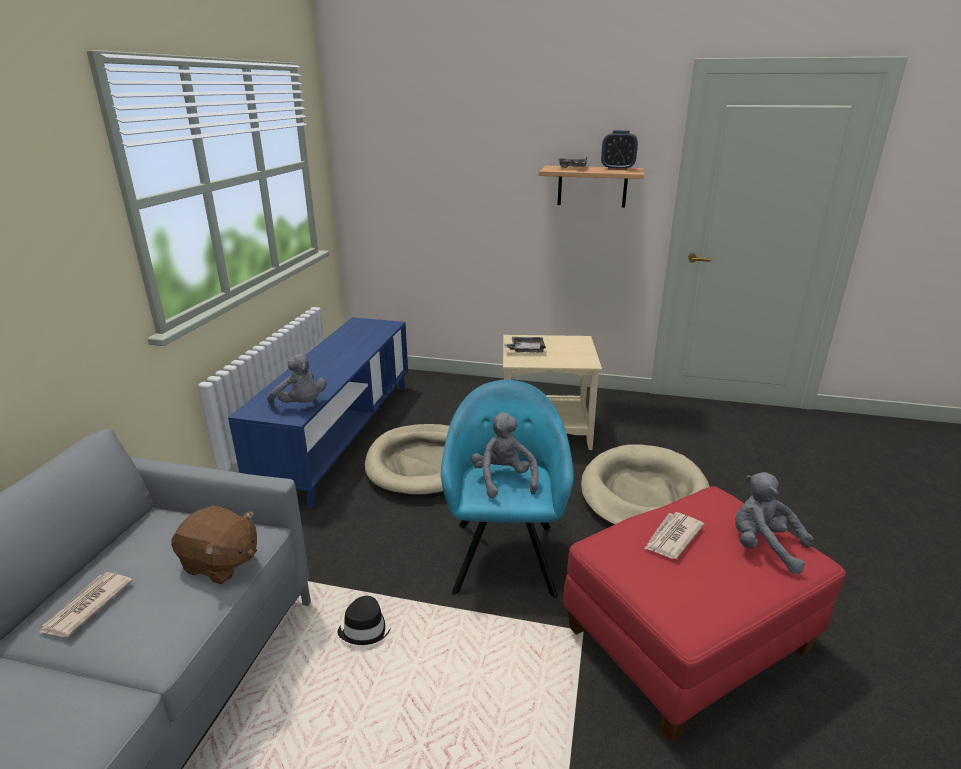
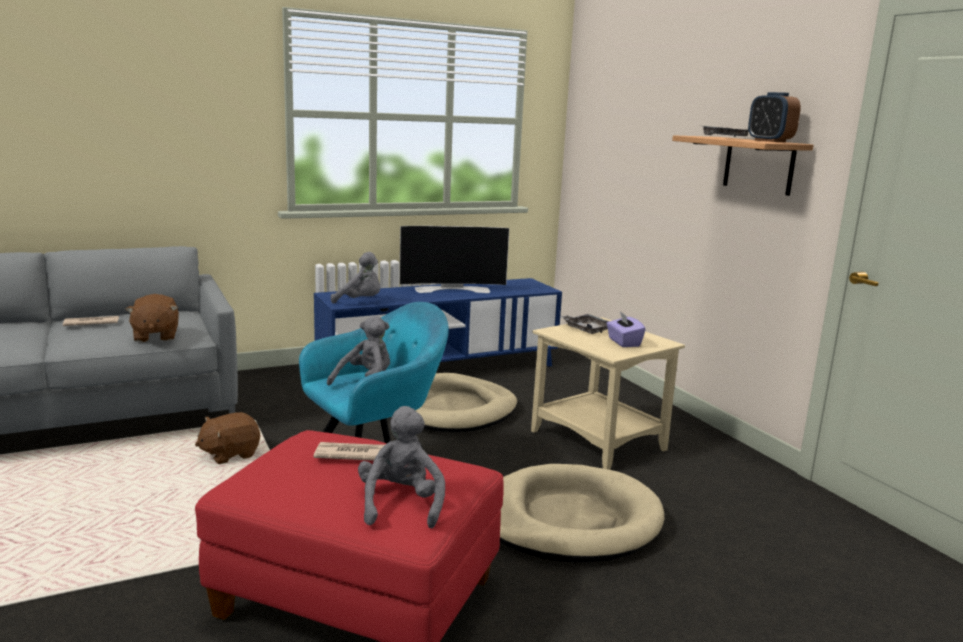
camera: 50 degrees right, 10 degrees down
grey plush toy [267,354,326,405] -> grey plush toy turned 75 degrees counterclockwise [331,252,380,304]
black hat [338,596,391,645] -> brown plush toy [195,412,260,464]
none -> television [399,226,509,293]
none -> purple tissue box [606,311,646,347]

